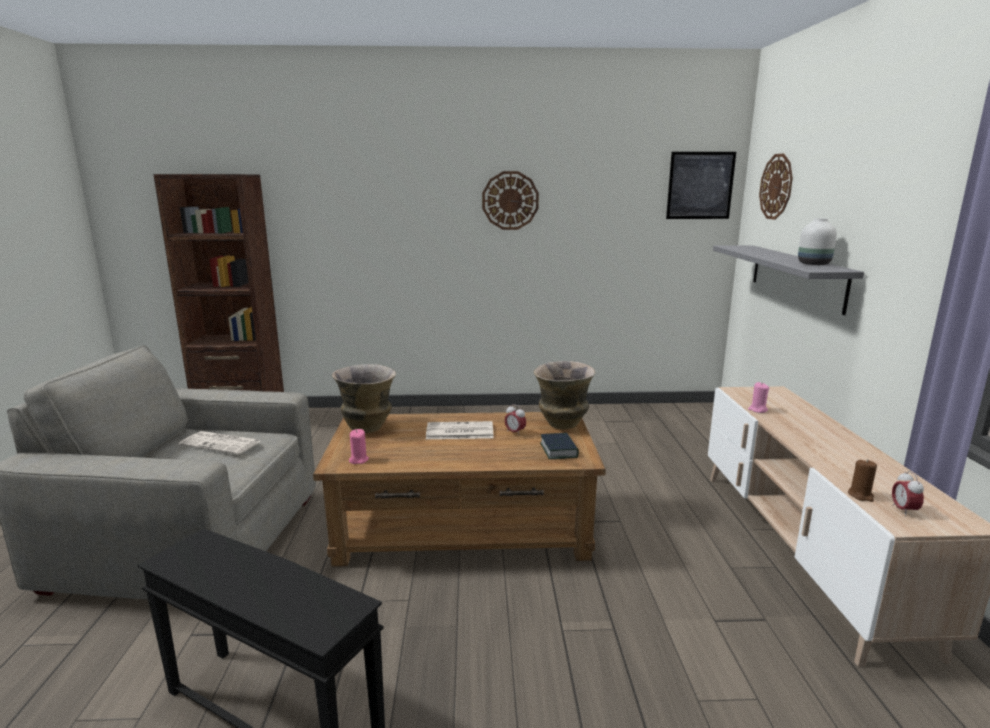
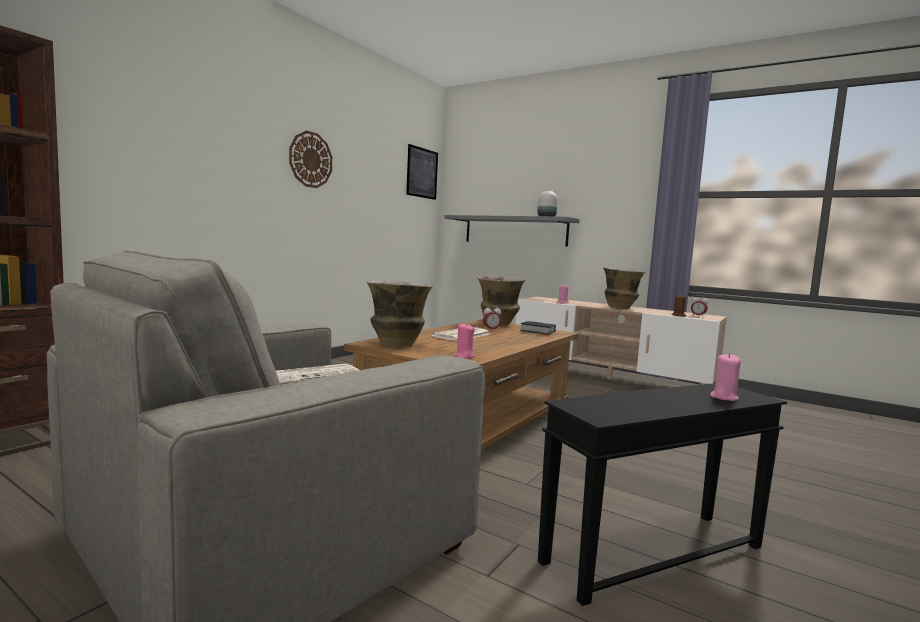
camera: 55 degrees left, 10 degrees down
wall clock [759,153,793,220] -> none
none -> vase [603,268,645,309]
none -> pink candle [710,353,741,401]

